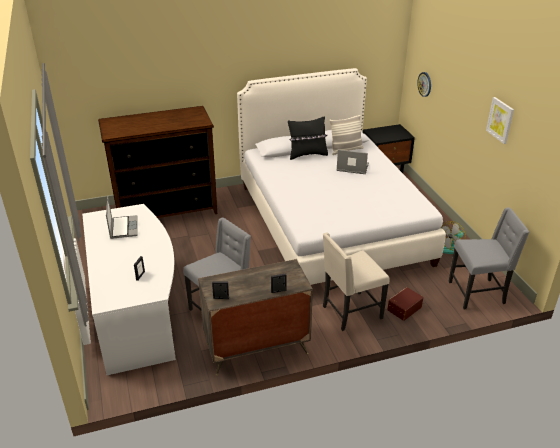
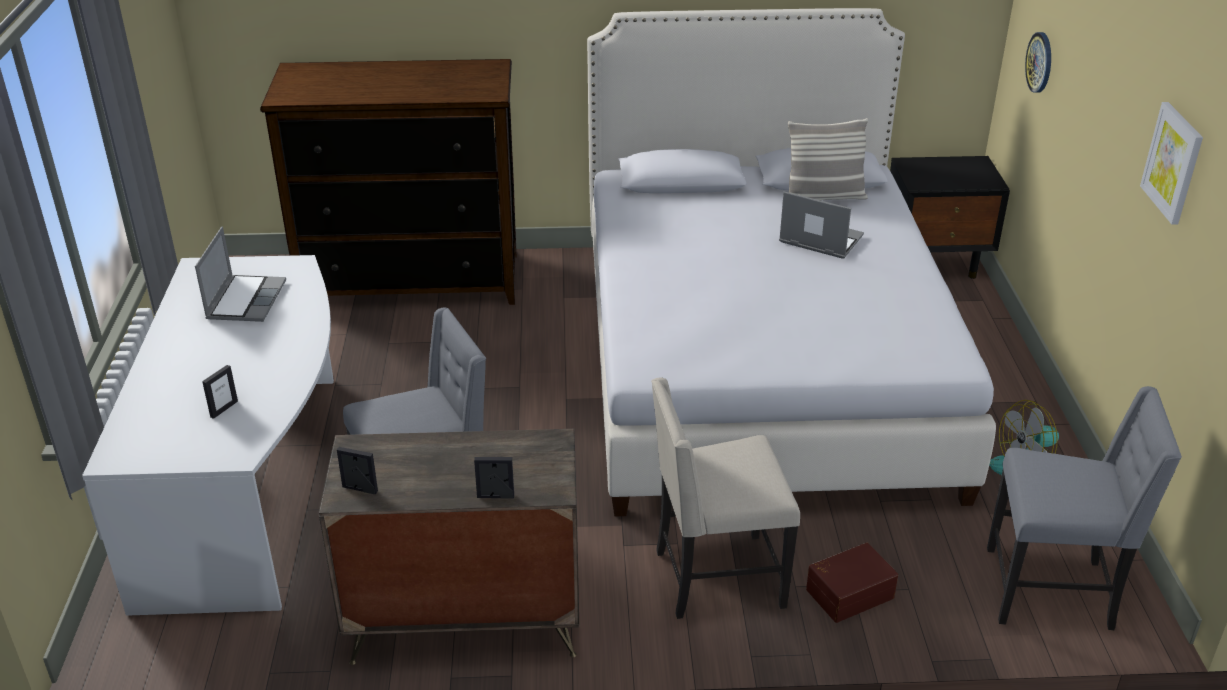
camera: 15 degrees right, 0 degrees up
black pillow [288,117,328,160] -> none

